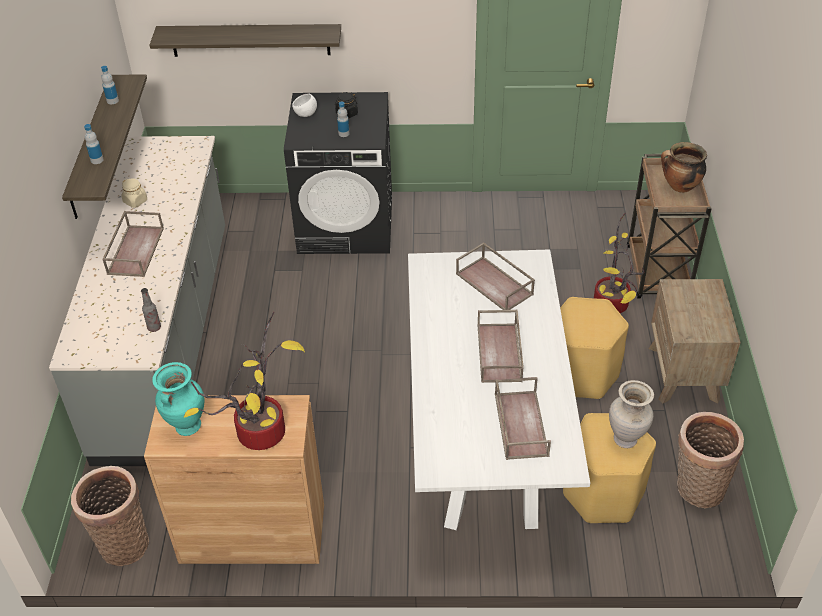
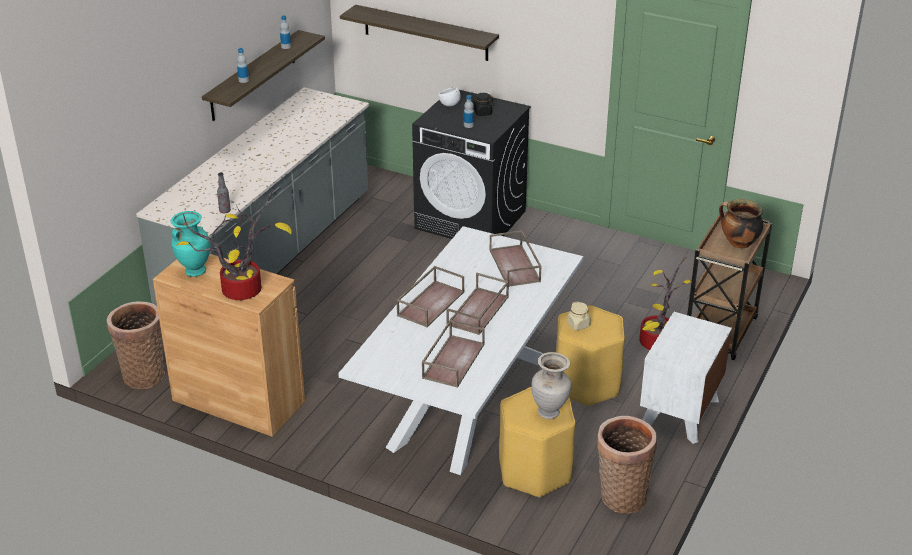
camera: 25 degrees right, 10 degrees down
brown tray [102,211,164,277] -> brown tray moved to [396,266,464,327]
beige jar [122,178,147,208] -> beige jar moved to [567,302,591,330]
brown nightstand [648,279,741,403] -> white nightstand [640,312,732,444]

